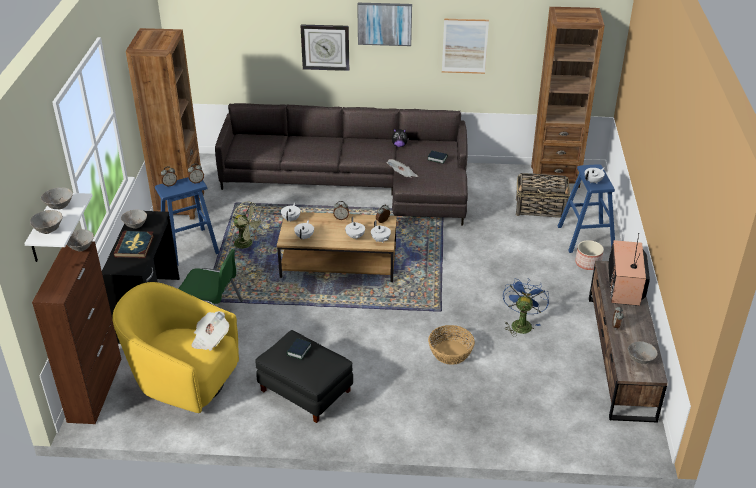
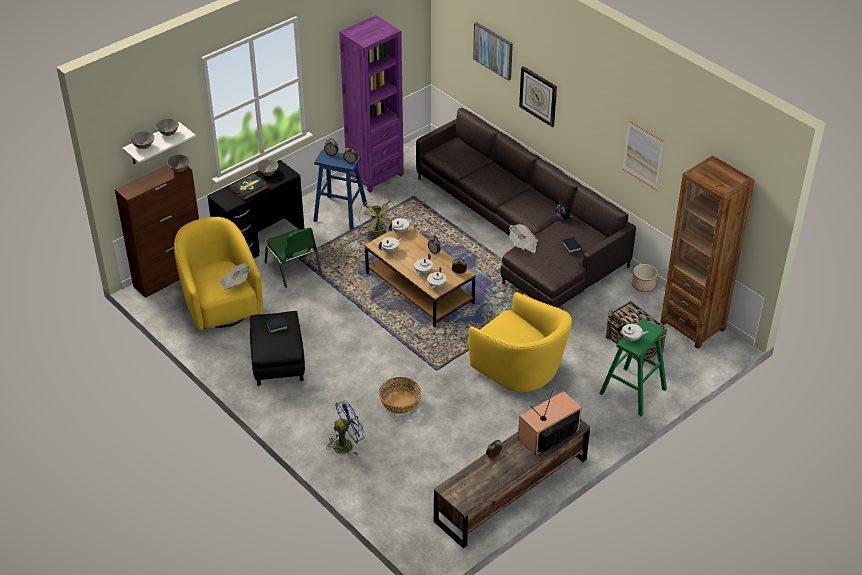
camera: 45 degrees right, 5 degrees up
brown bookcase [126,28,204,220] -> purple bookcase [339,15,404,192]
picture [357,3,412,46] -> picture moved to [473,22,513,81]
blue fan [503,278,549,337] -> blue fan moved to [326,400,365,455]
blue stool [558,164,615,253] -> green stool [599,319,667,416]
planter [575,240,604,270] -> planter moved to [632,264,658,292]
grey bowl [628,341,658,364] -> none
none -> yellow armchair [468,292,572,392]

